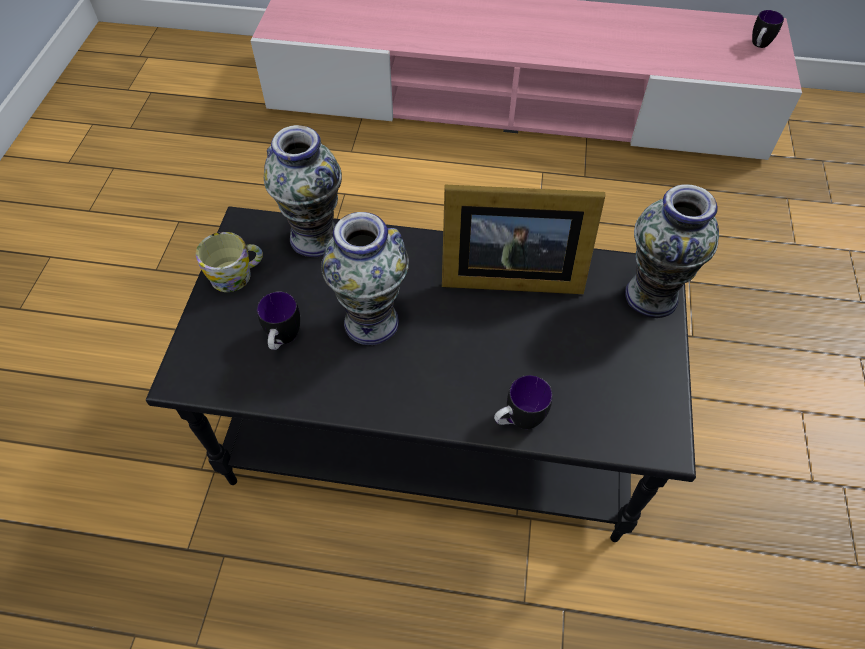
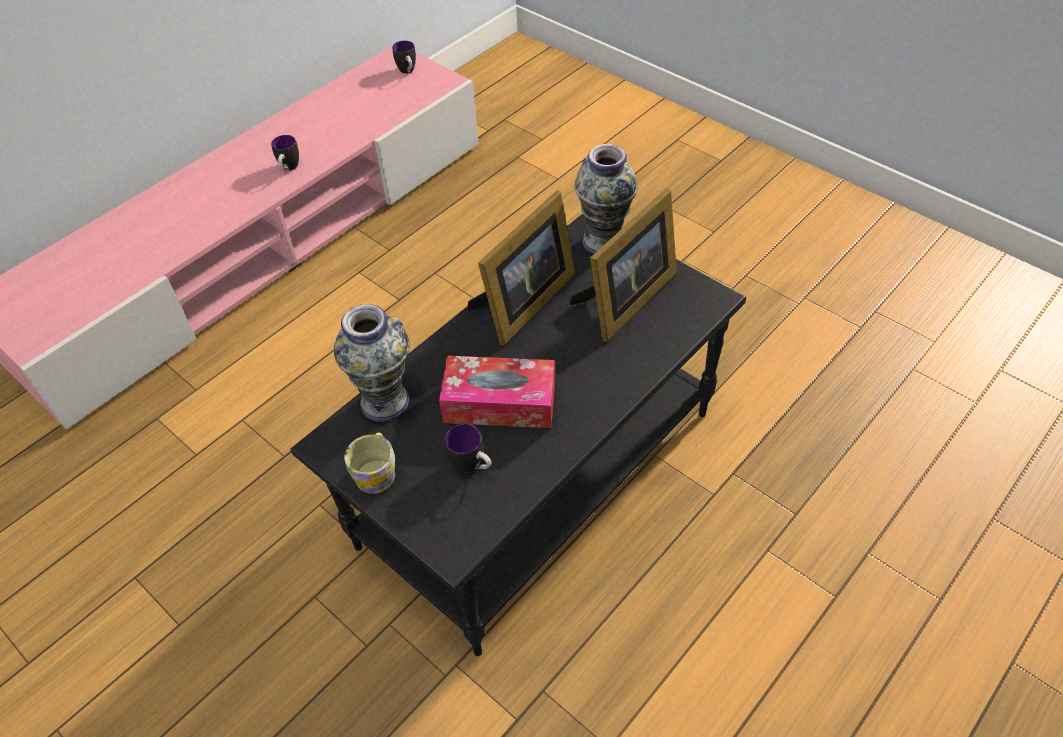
camera: 55 degrees left, 5 degrees down
vase [321,212,409,345] -> tissue box [439,356,555,428]
mug [494,375,553,429] -> mug moved to [271,135,299,170]
none -> picture frame [570,188,677,342]

